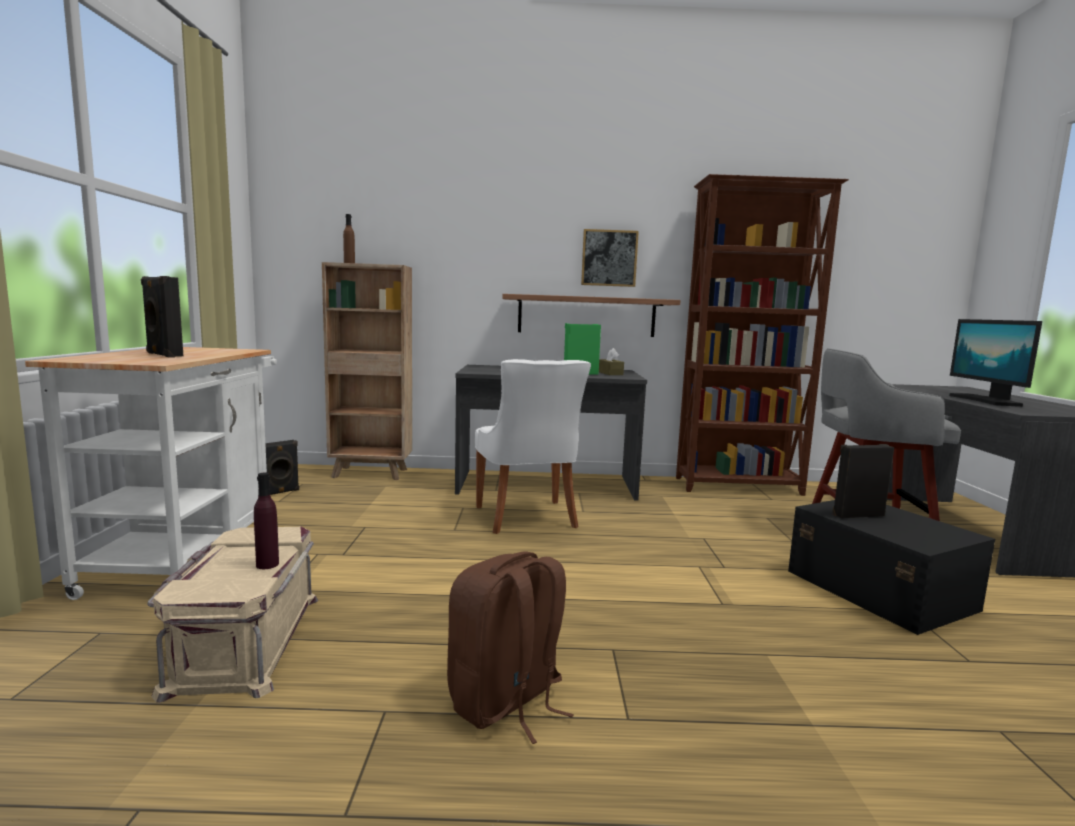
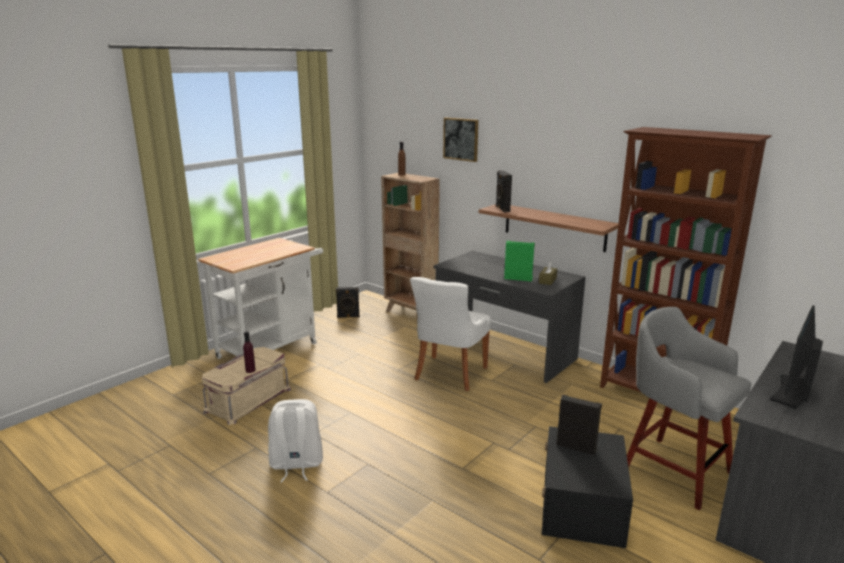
camera: 40 degrees right, 10 degrees up
black speaker [141,276,183,358] -> black speaker moved to [496,170,512,213]
brown backpack [447,551,574,744] -> white backpack [268,399,323,482]
picture [581,229,639,287] -> picture moved to [443,117,478,162]

